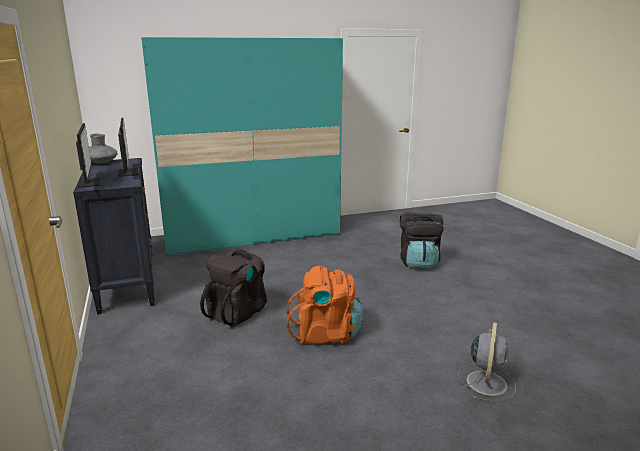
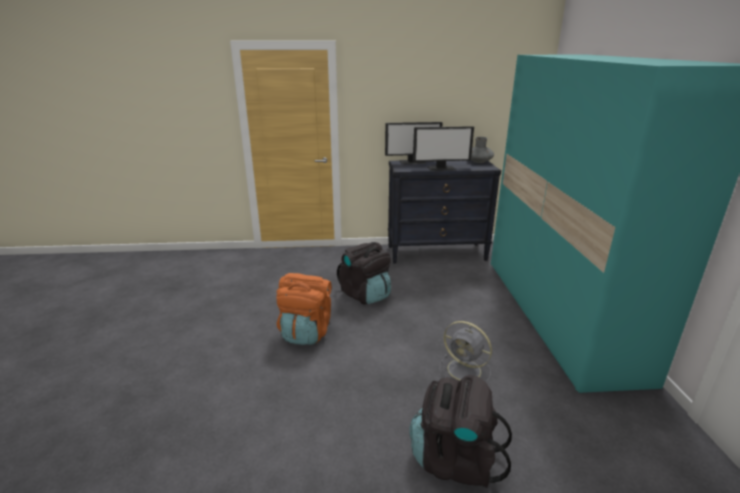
camera: 105 degrees right, 5 degrees up
grey fan [458,322,516,401] -> grey fan moved to [439,321,492,382]

